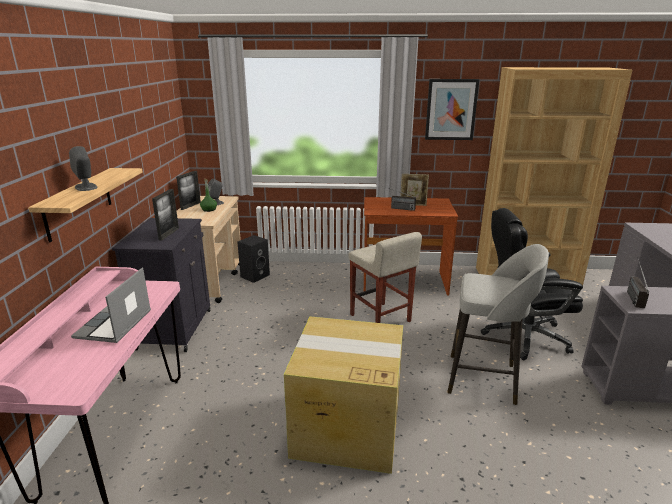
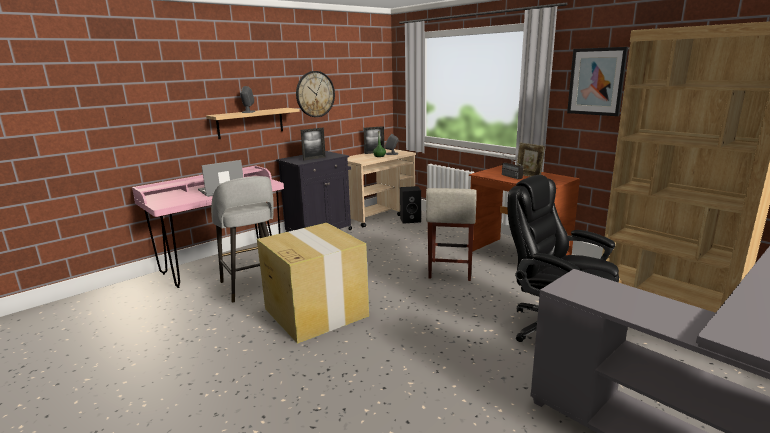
camera: 45 degrees right, 5 degrees down
grey stool [447,244,549,405] -> grey stool moved to [211,176,274,303]
radio [627,259,649,308] -> none
none -> wall clock [296,71,335,117]

